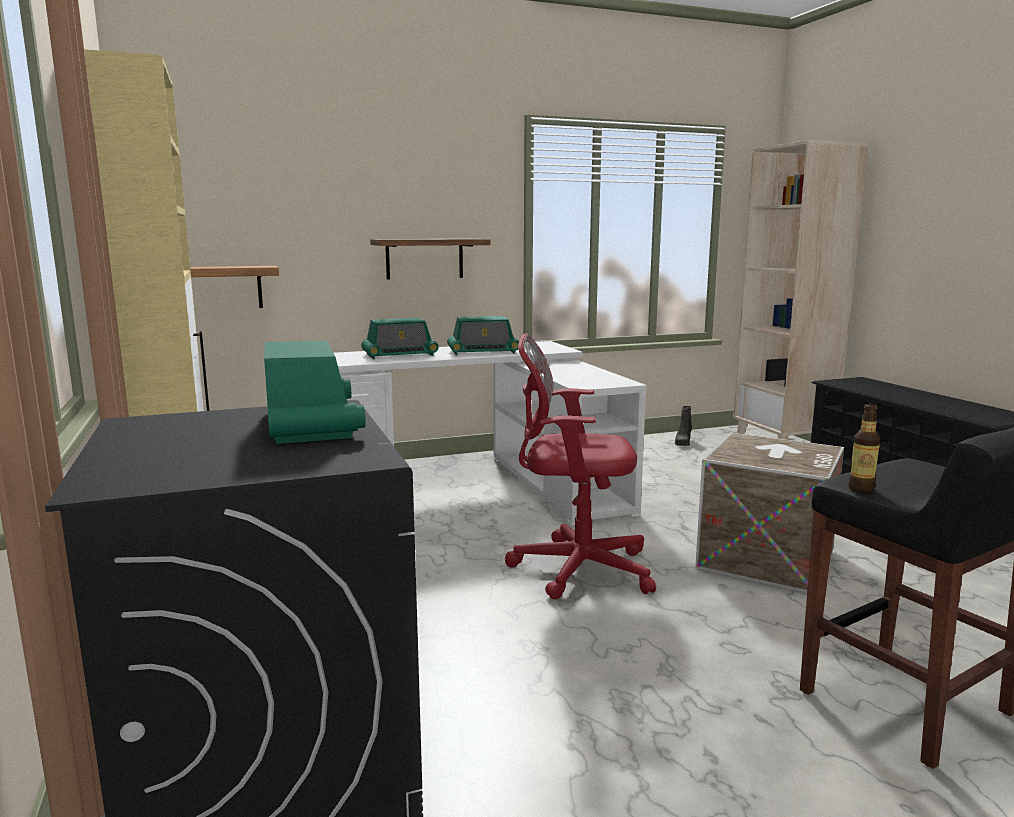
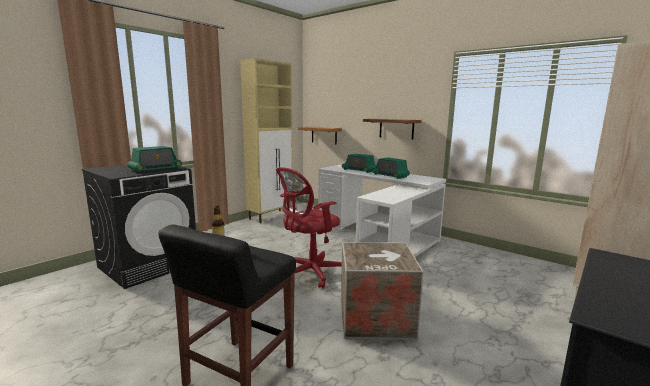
camera: 60 degrees right, 0 degrees up
red office chair [505,333,656,599] -> red office chair turned 105 degrees counterclockwise [276,167,342,289]
black boot [675,406,692,446] -> none

